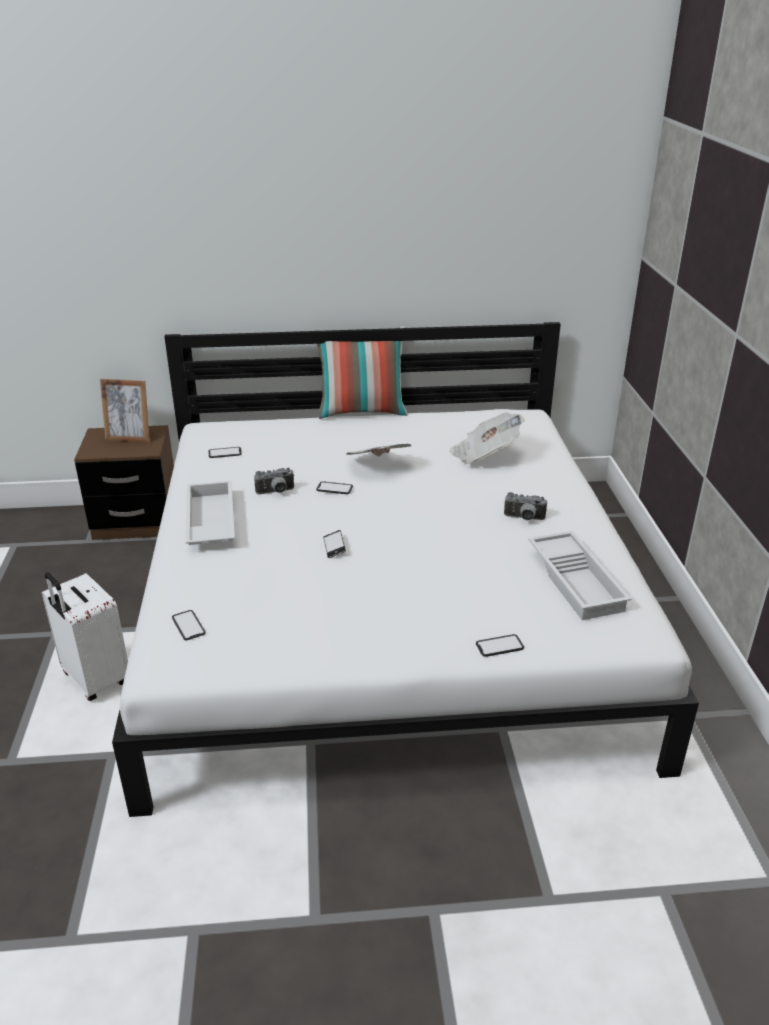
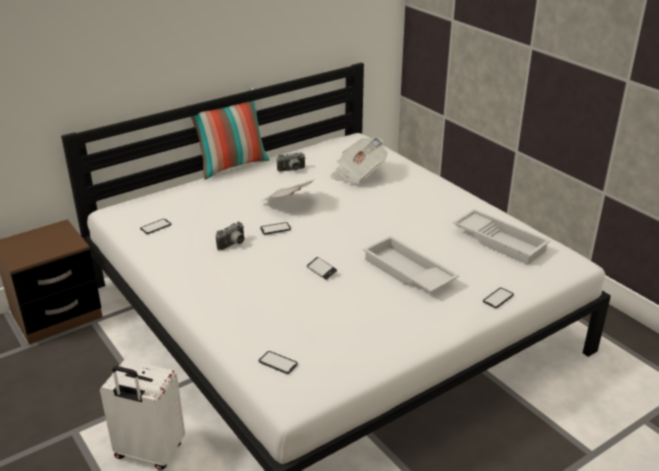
camera: 30 degrees left, 0 degrees up
picture frame [100,379,150,443] -> none
white tray [186,481,235,545] -> white tray moved to [363,236,459,293]
camera [504,492,547,520] -> camera moved to [277,152,306,172]

